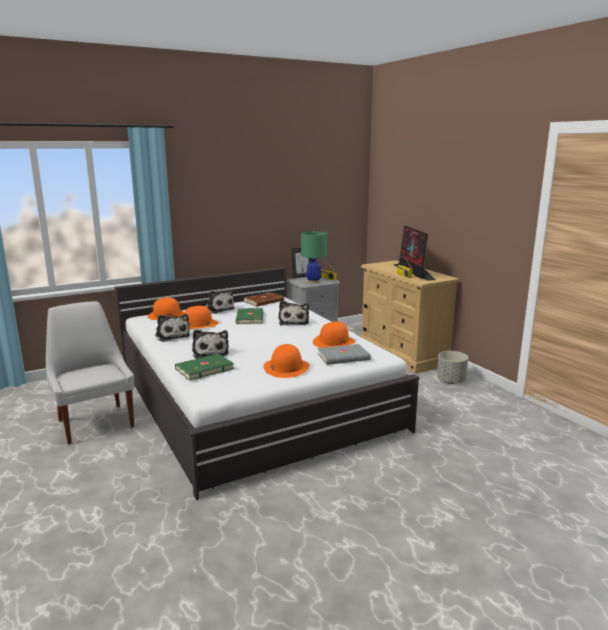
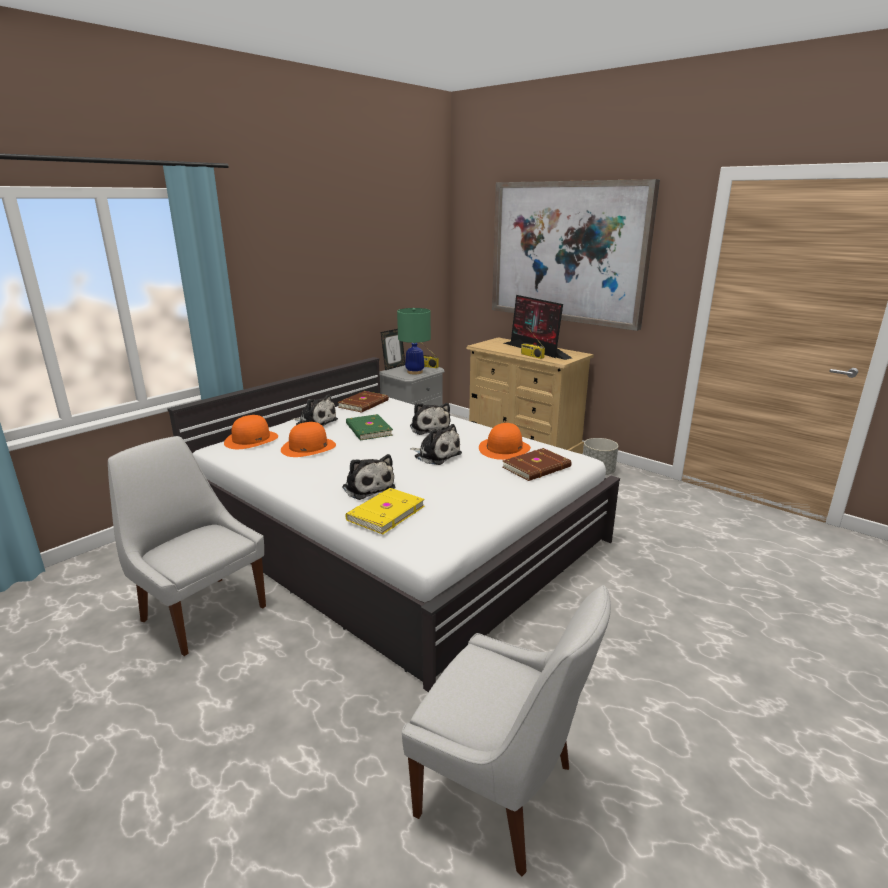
camera: 20 degrees left, 5 degrees up
plush toy [155,314,190,342] -> plush toy moved to [410,424,462,465]
green book [175,354,234,381] -> yellow book [345,488,425,534]
orange hat [263,344,309,378] -> none
grey book [317,344,371,365] -> brown book [502,448,572,481]
none -> white chair [402,585,611,877]
none -> picture [492,179,660,331]

